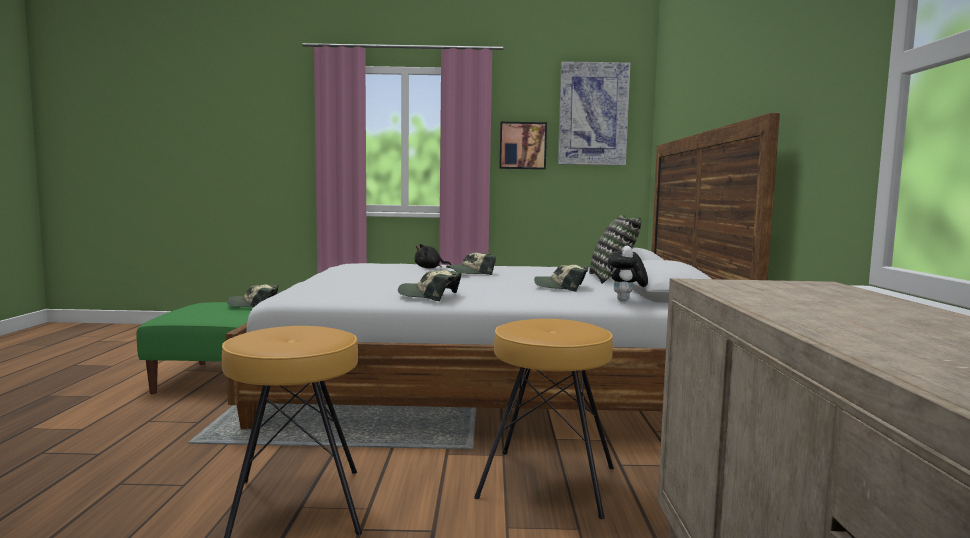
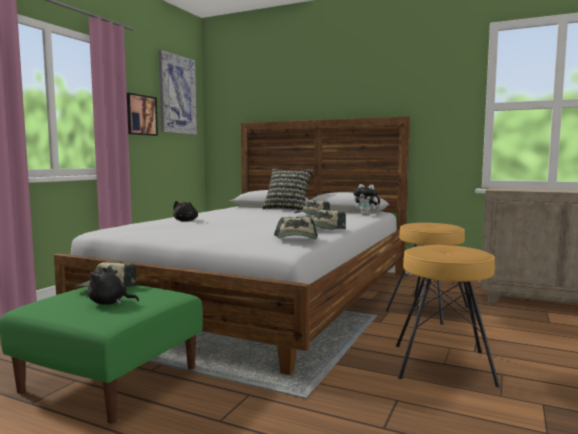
camera: 65 degrees left, 0 degrees up
cap [446,252,496,275] -> cap moved to [274,217,318,239]
none -> black plush toy [87,268,139,305]

